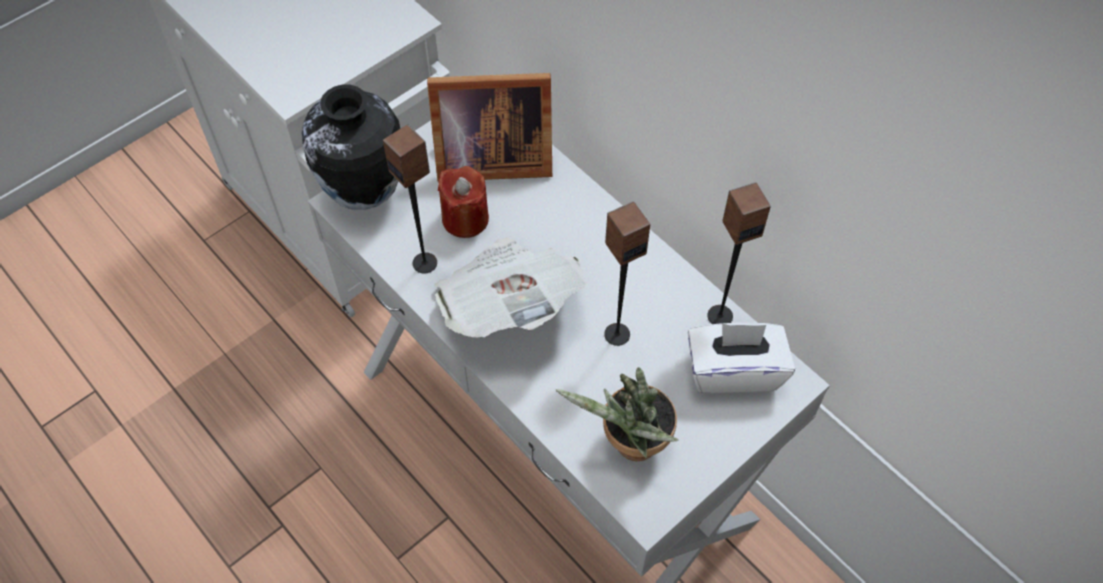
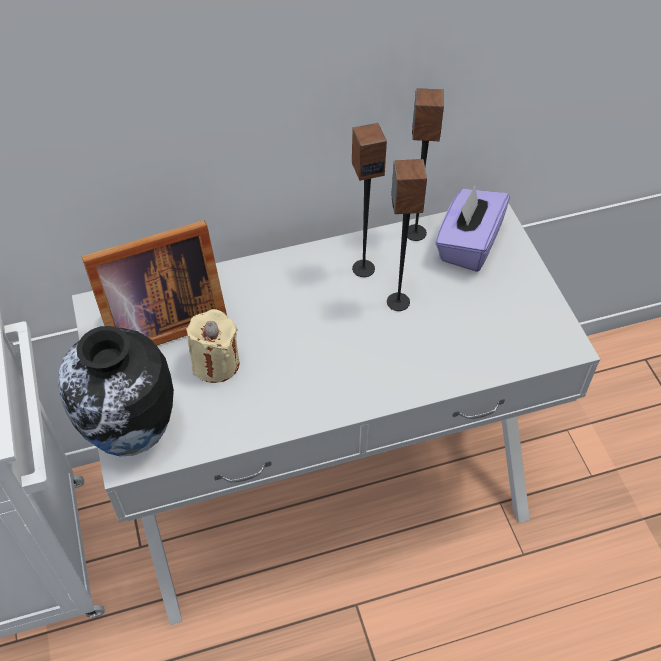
camera: 65 degrees left, 5 degrees down
speaker [383,125,437,273] -> speaker moved to [352,123,387,277]
picture frame [427,73,552,182] -> picture frame turned 45 degrees clockwise [82,220,227,345]
newspaper [435,238,586,338] -> none
red candle [438,166,489,238] -> beige candle [186,309,240,383]
potted plant [556,367,678,461] -> none
white tissue box [688,323,795,393] -> purple tissue box [435,186,510,272]

